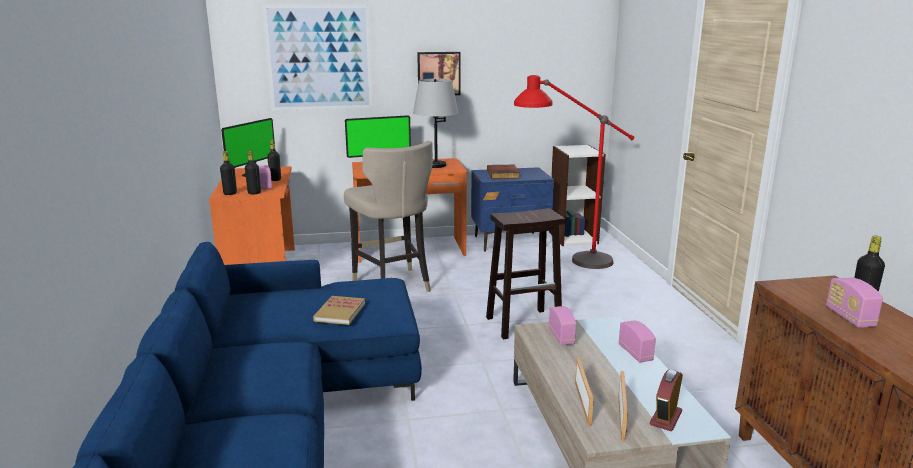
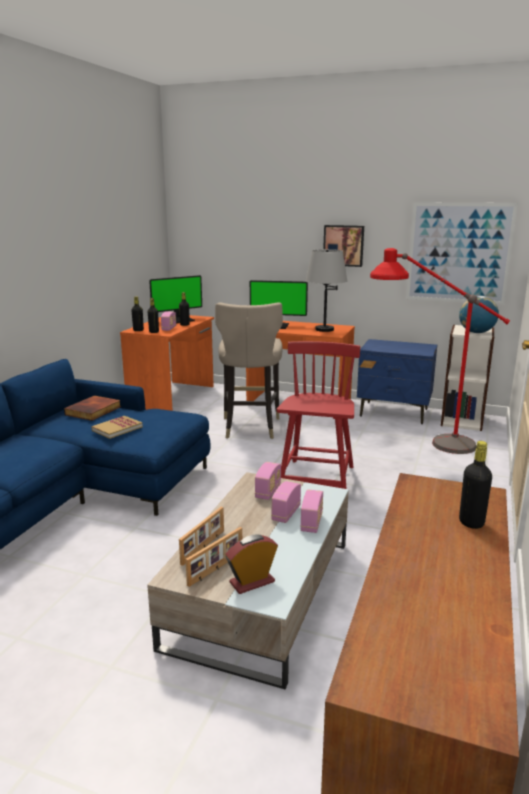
camera: 30 degrees right, 0 degrees up
picture [262,5,373,111] -> picture moved to [406,202,518,305]
brown stool [486,208,565,339] -> red chair [277,341,360,489]
book [487,165,520,179] -> book moved to [64,395,121,421]
radio [826,278,883,327] -> radio moved to [271,481,301,523]
none -> globe [459,296,499,333]

